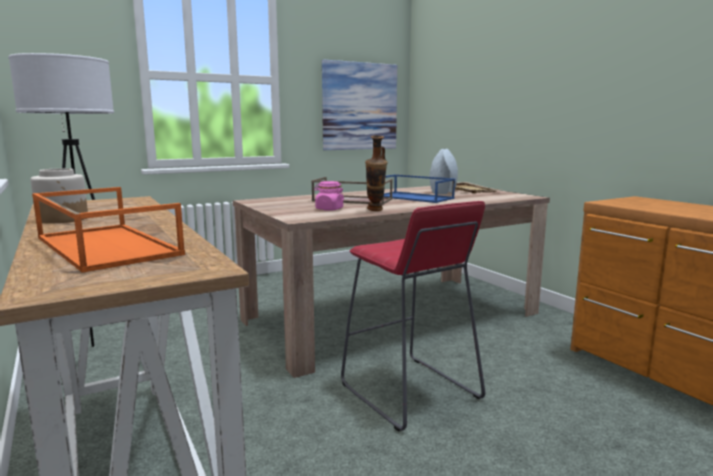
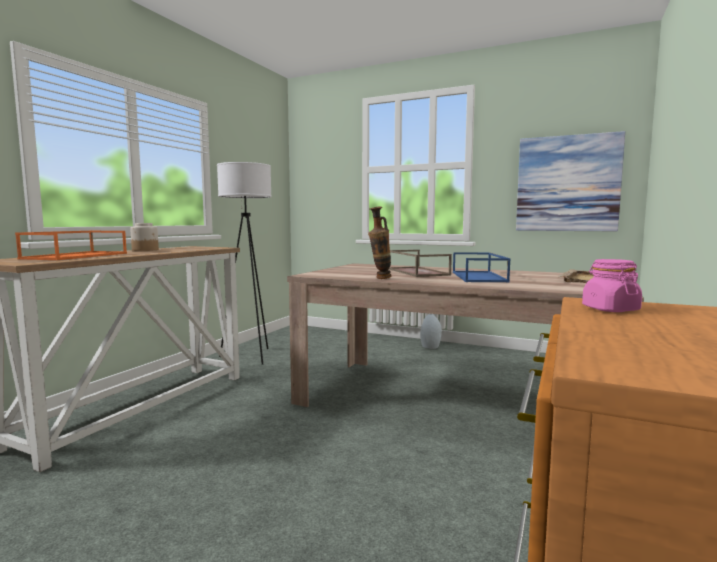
camera: 55 degrees right, 5 degrees down
pink jar [314,181,344,211] -> pink jar moved to [582,259,642,312]
red stool [341,201,485,432] -> none
grey vase [430,149,458,194] -> grey vase moved to [420,314,442,349]

